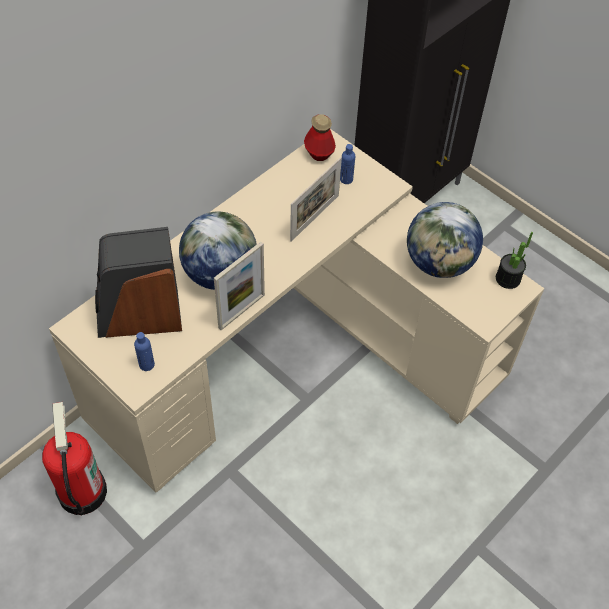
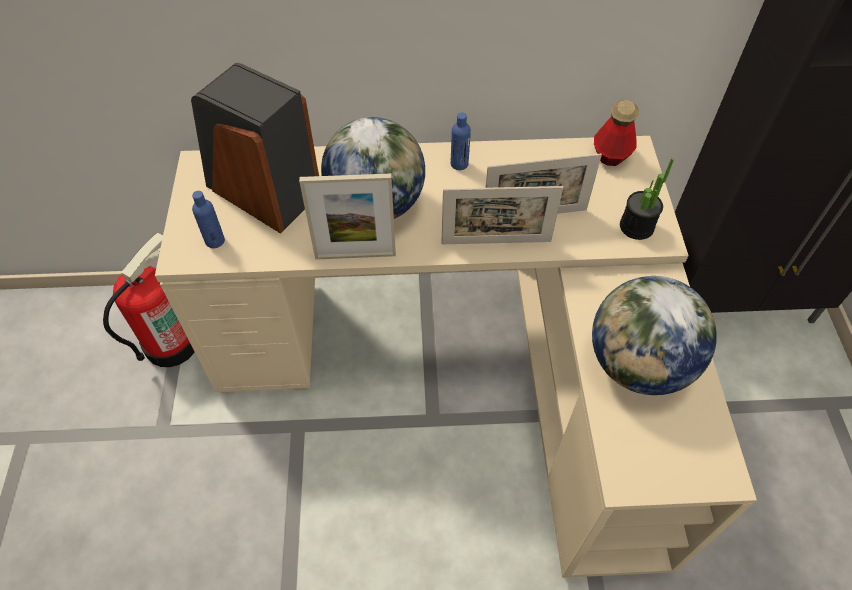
camera: 45 degrees right, 0 degrees up
blue bottle [340,144,355,184] -> blue bottle moved to [451,112,471,170]
potted plant [496,232,533,289] -> potted plant moved to [620,158,674,240]
none -> picture frame [441,186,563,244]

